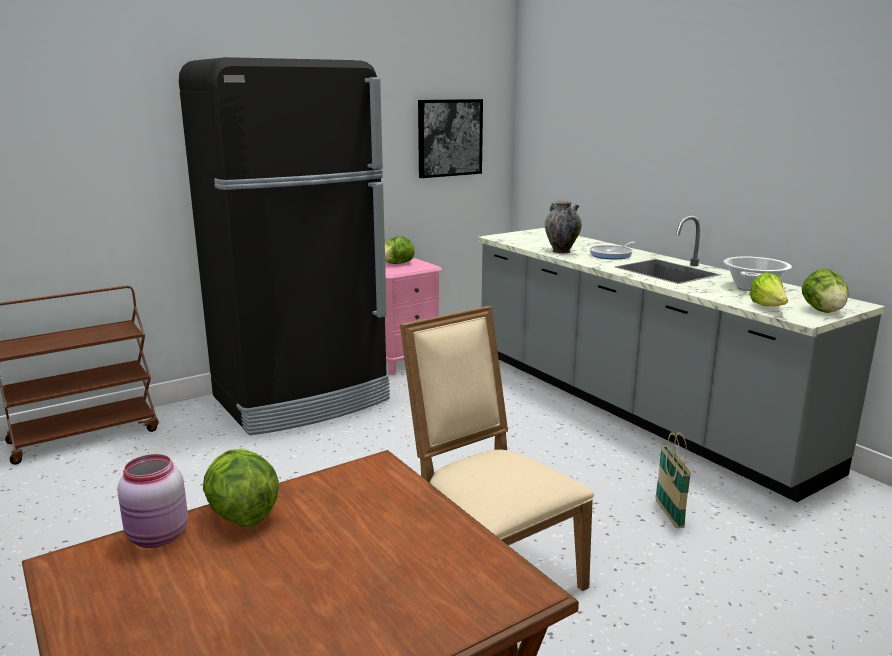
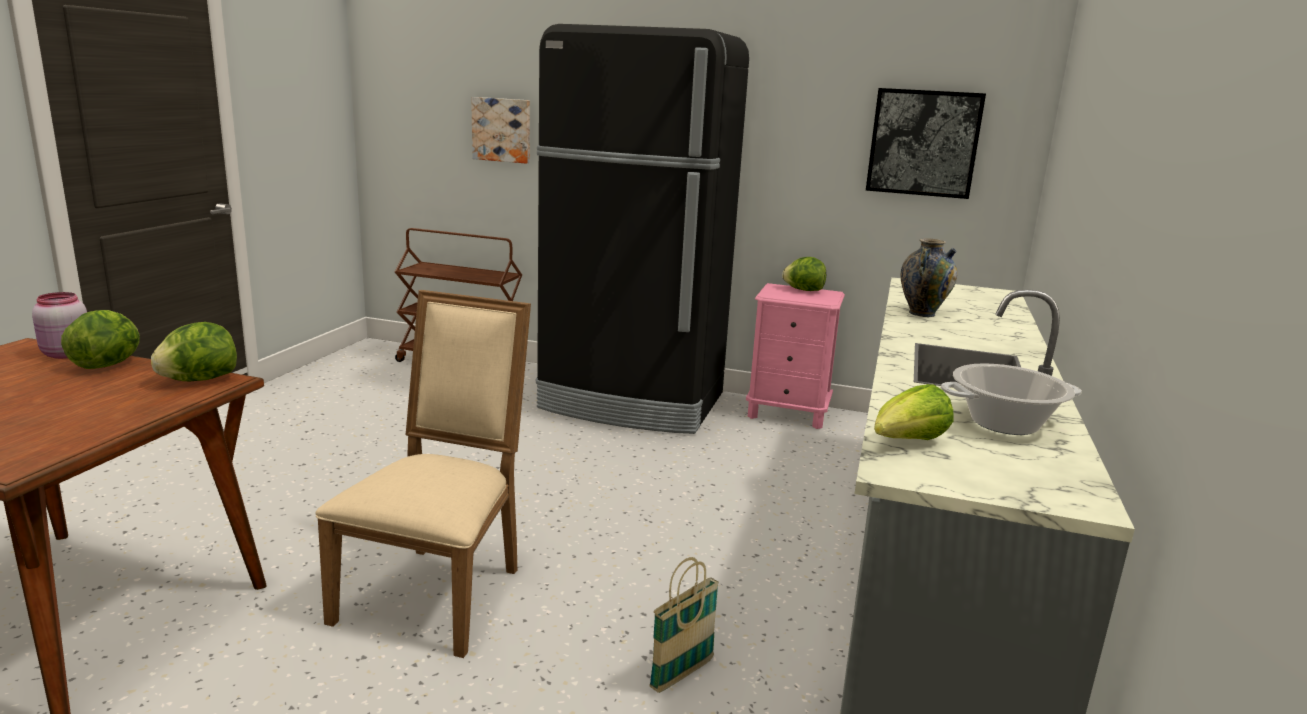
camera: 50 degrees right, 0 degrees up
frying pan [590,242,635,259] -> none
lettuce [802,268,848,313] -> lettuce moved to [151,322,237,381]
none -> picture [471,97,530,164]

